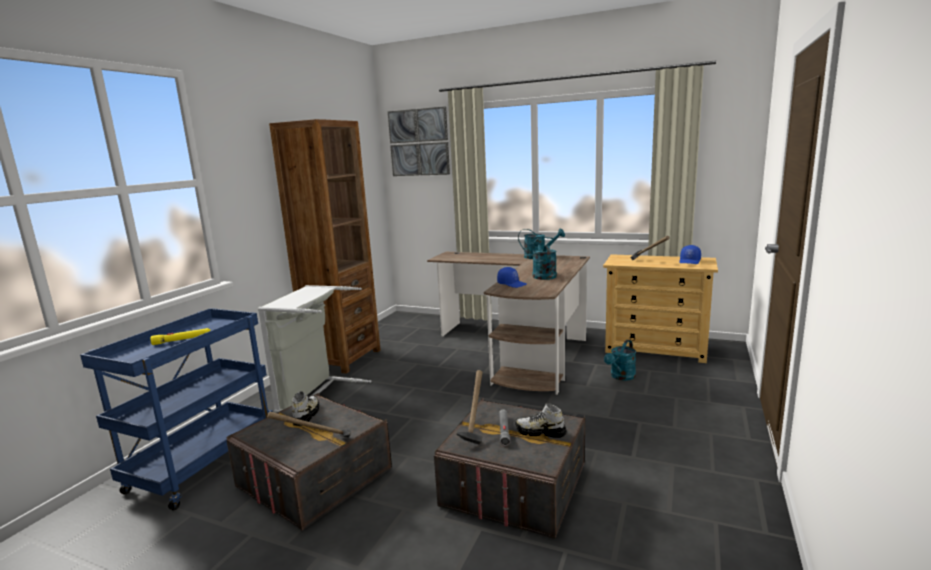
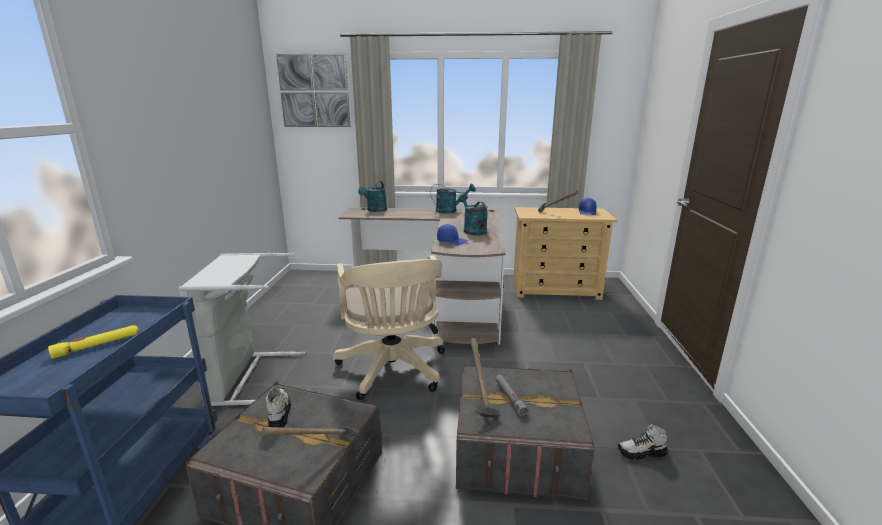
camera: 20 degrees left, 5 degrees up
brown bookcase [269,119,381,374] -> none
shoe [515,403,567,438] -> shoe moved to [618,424,667,460]
turquoise watering can [604,340,636,381] -> turquoise watering can moved to [358,181,387,212]
none -> beige office chair [333,255,445,400]

